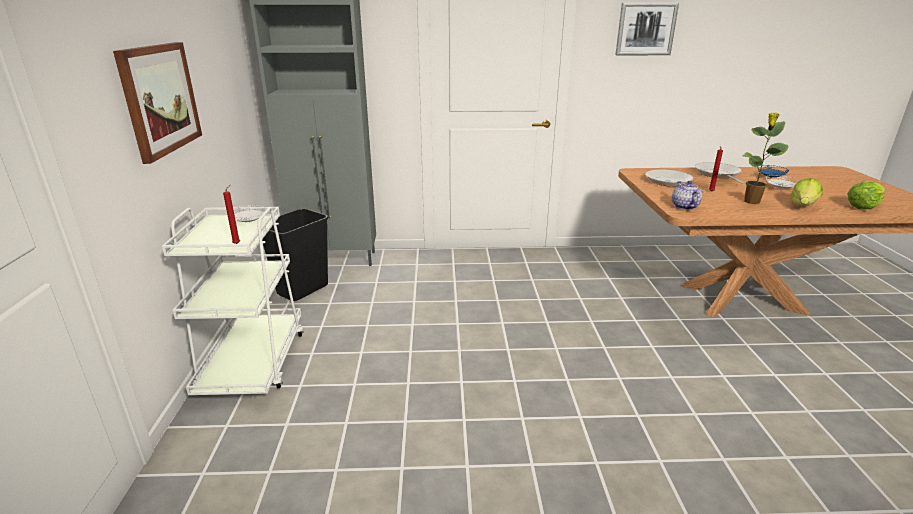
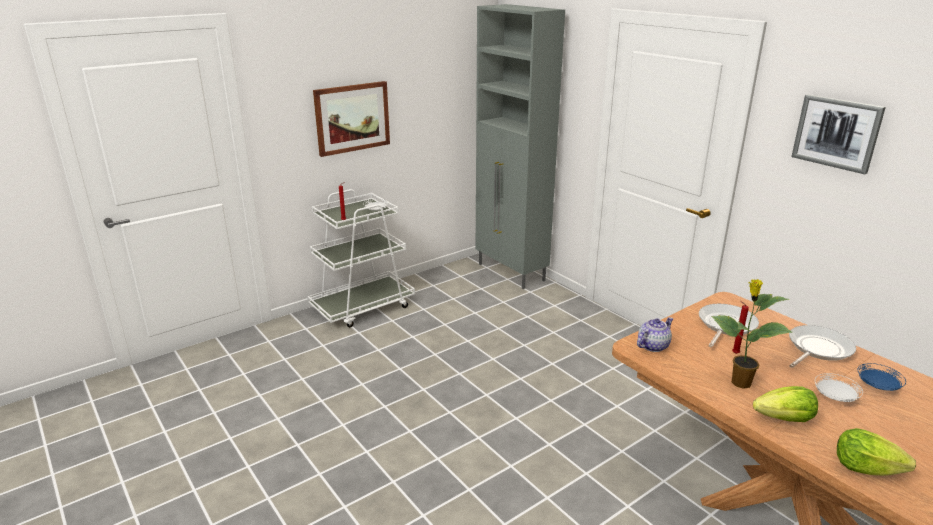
camera: 55 degrees right, 0 degrees up
black trash can [262,208,328,301] -> none

